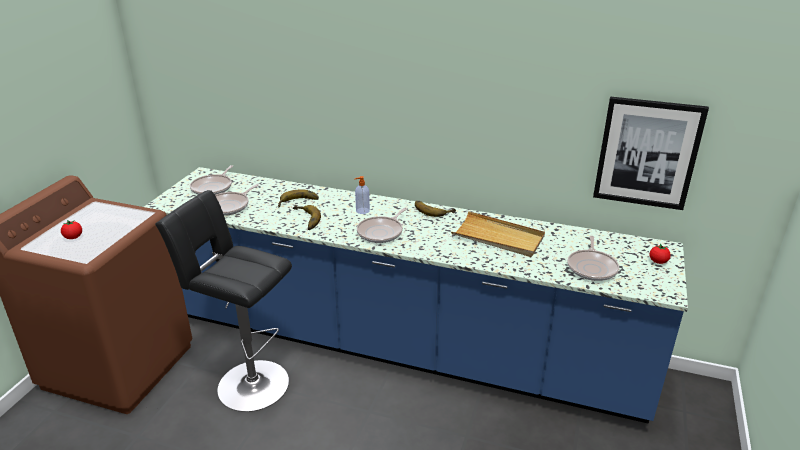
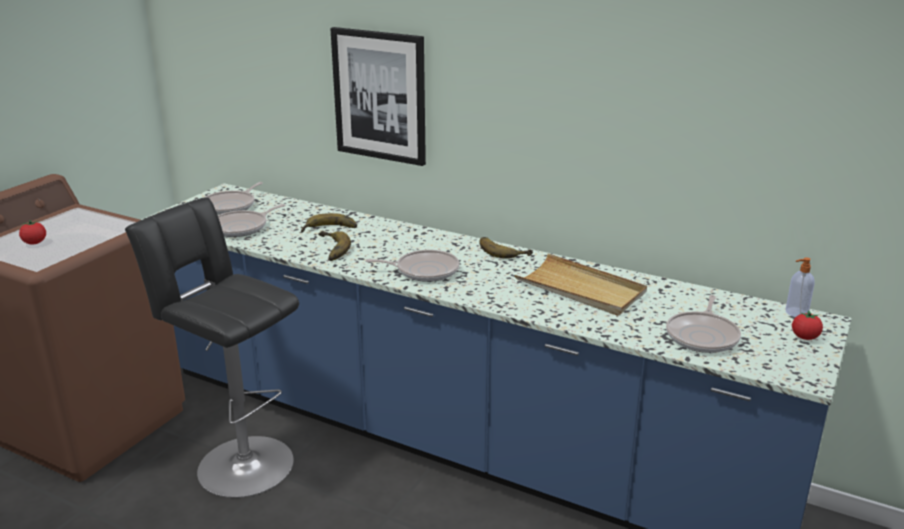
camera: 10 degrees right, 5 degrees down
soap dispenser [354,176,370,214] -> soap dispenser moved to [785,257,815,317]
frying pan [357,208,407,243] -> frying pan turned 135 degrees counterclockwise [365,250,459,282]
picture [593,97,709,210] -> picture moved to [330,27,426,166]

